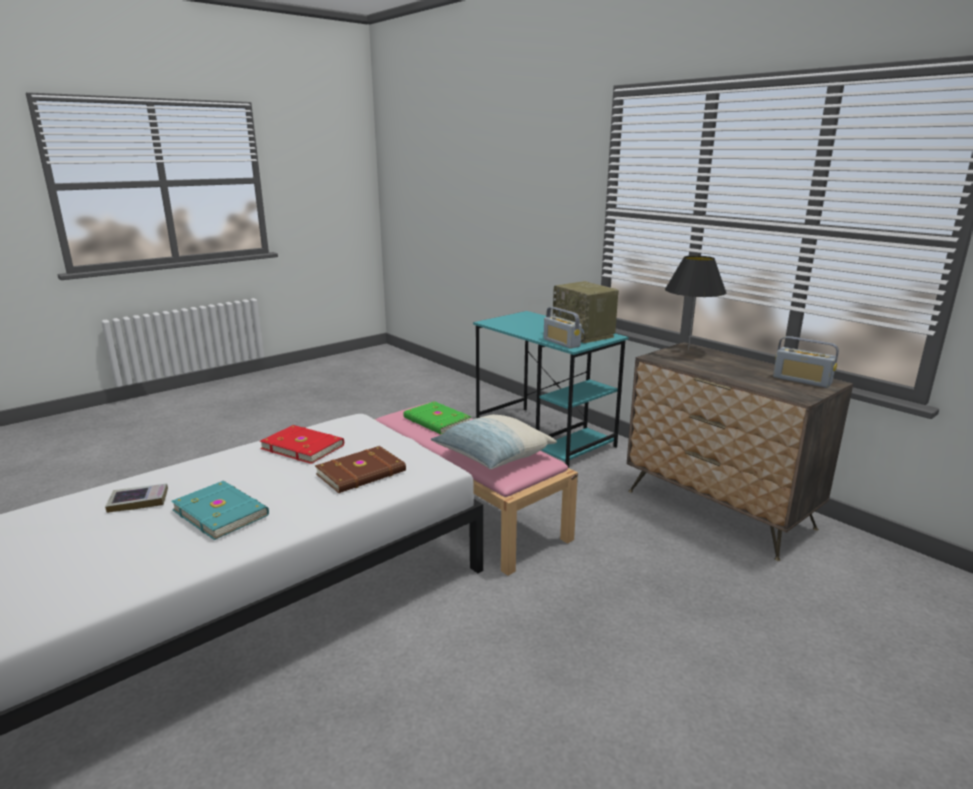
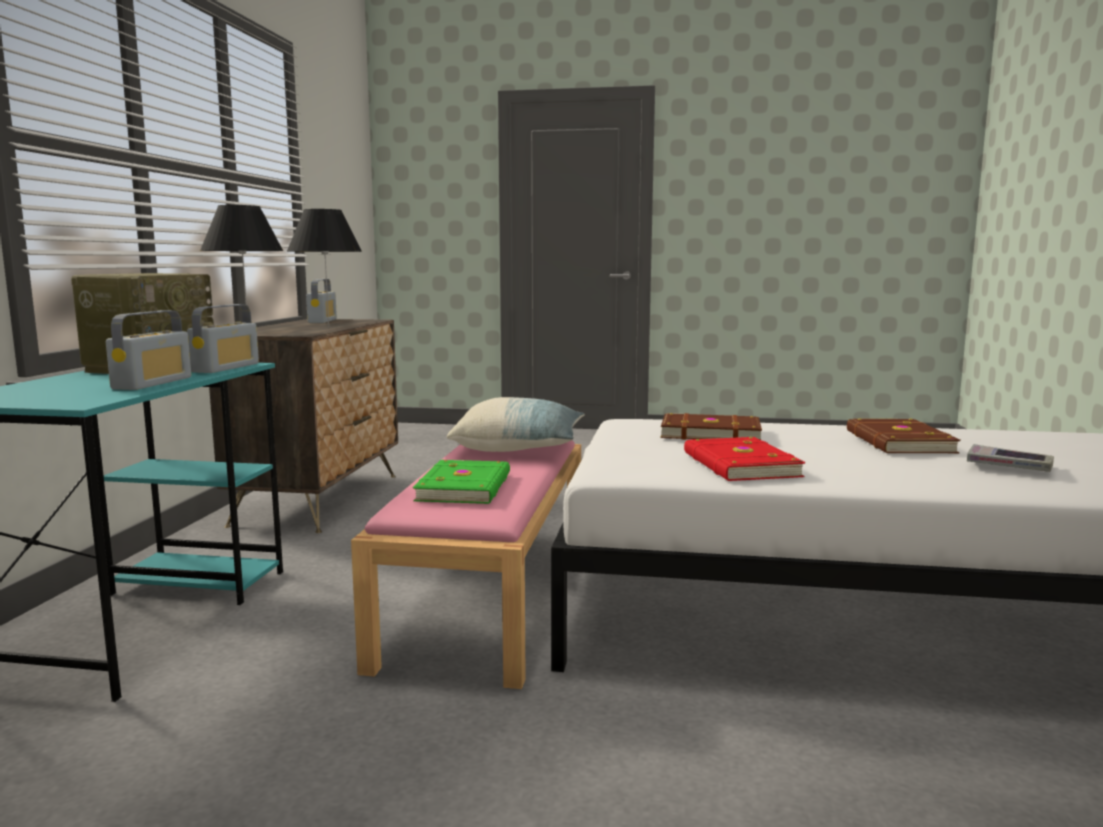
camera: 130 degrees left, 10 degrees down
turquoise book [171,481,269,540] -> brown book [847,418,961,453]
none -> radio [106,310,191,390]
none -> black table lamp [287,209,362,328]

